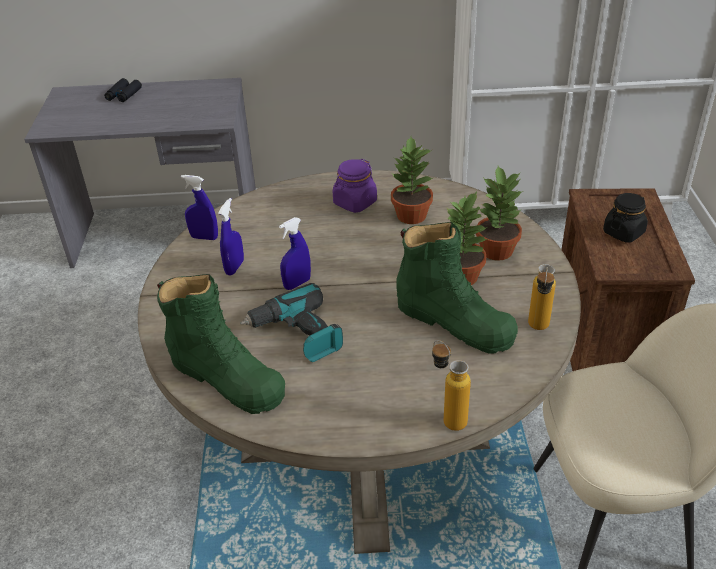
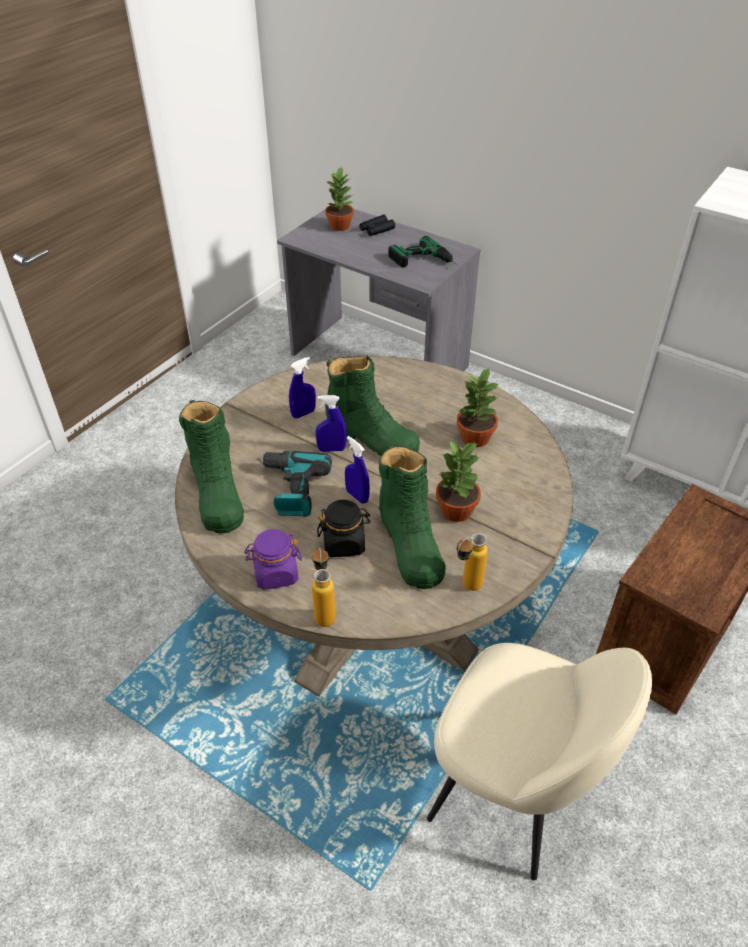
camera: 35 degrees right, 5 degrees up
blue spray bottle [181,175,218,240] -> blue spray bottle moved to [345,436,370,504]
purple jar [333,159,377,213] -> purple jar moved to [244,529,302,590]
potted plant [476,166,523,261] -> potted plant moved to [325,166,354,231]
black jar [603,193,648,243] -> black jar moved to [317,500,371,557]
none -> green boot [325,356,420,456]
none -> power drill [388,236,458,267]

